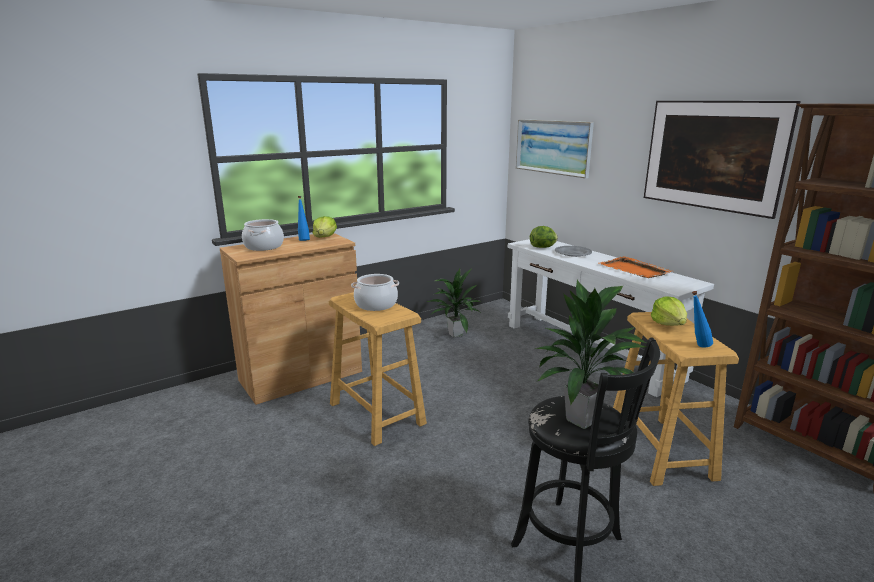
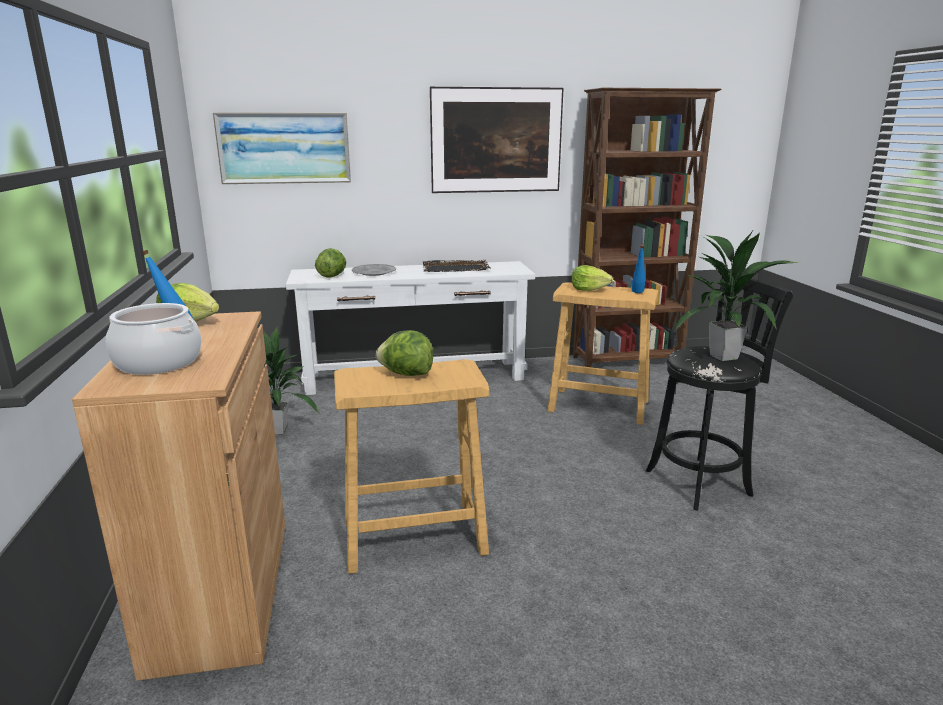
camera: 65 degrees left, 0 degrees up
cooking pot [351,274,399,311] -> lettuce [376,330,433,376]
orange tray [600,256,673,278] -> black tray [423,260,491,272]

